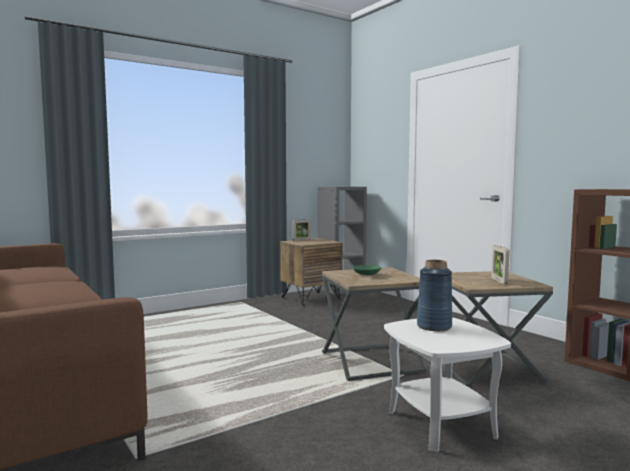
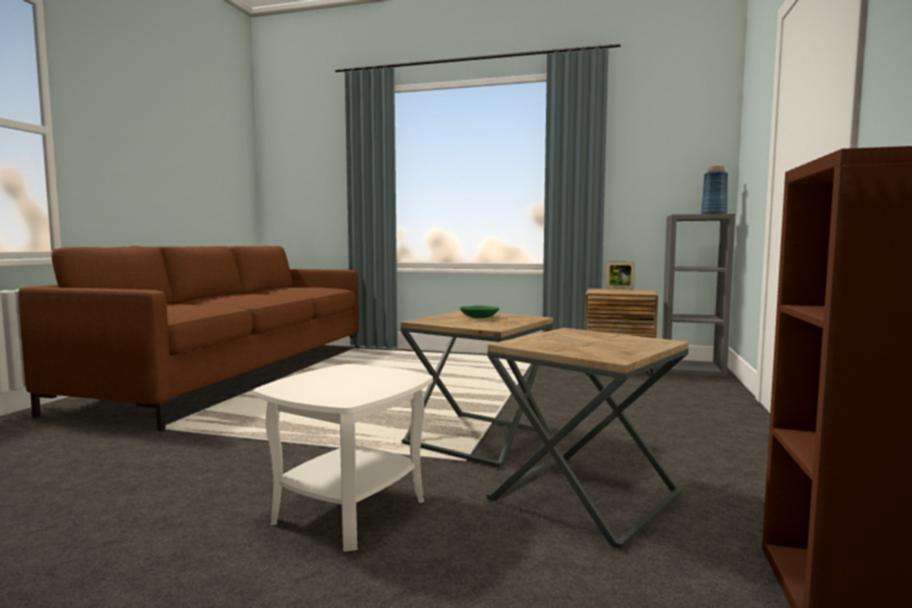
camera: 50 degrees right, 0 degrees up
blue vase [417,260,452,331] -> blue vase moved to [701,166,728,214]
picture frame [491,245,509,284] -> none

